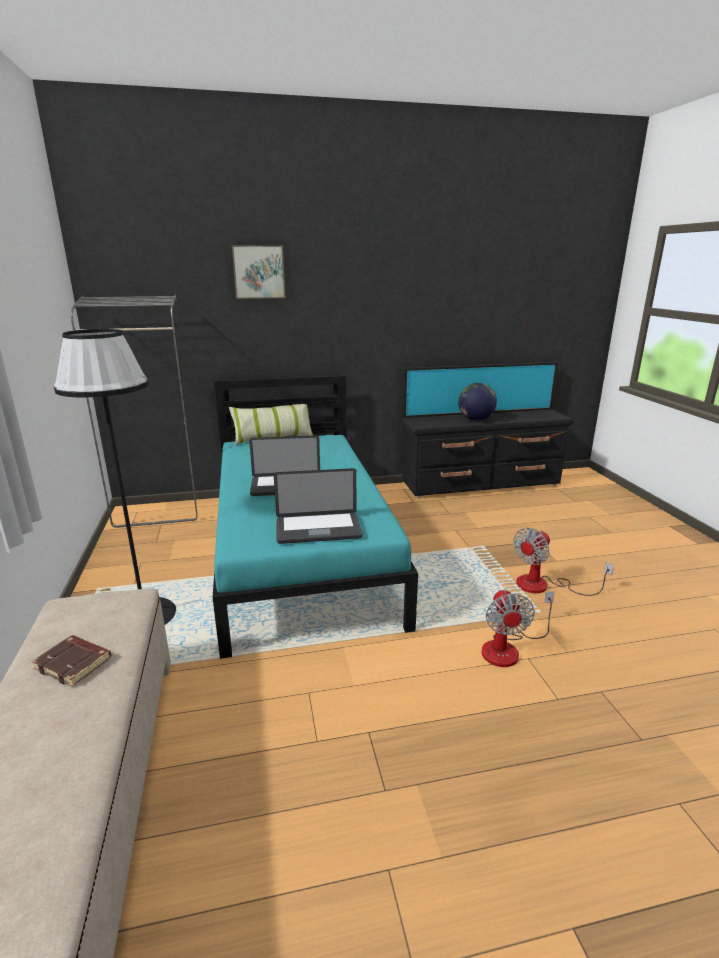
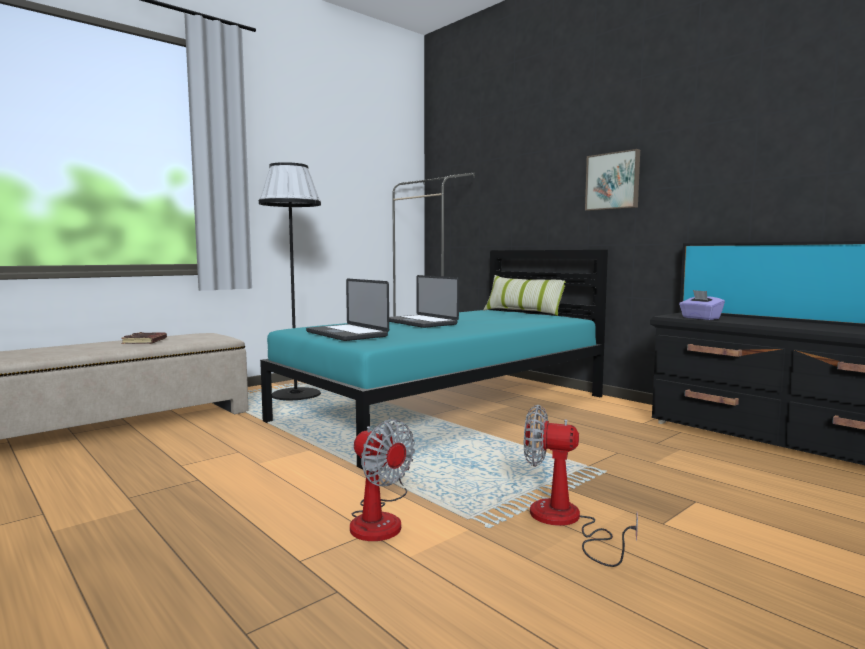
camera: 60 degrees right, 15 degrees down
picture [232,245,285,299] -> picture moved to [585,149,640,211]
globe [458,383,497,421] -> none
fan [481,589,555,667] -> fan turned 105 degrees counterclockwise [350,419,415,541]
none -> purple tissue box [679,290,725,320]

